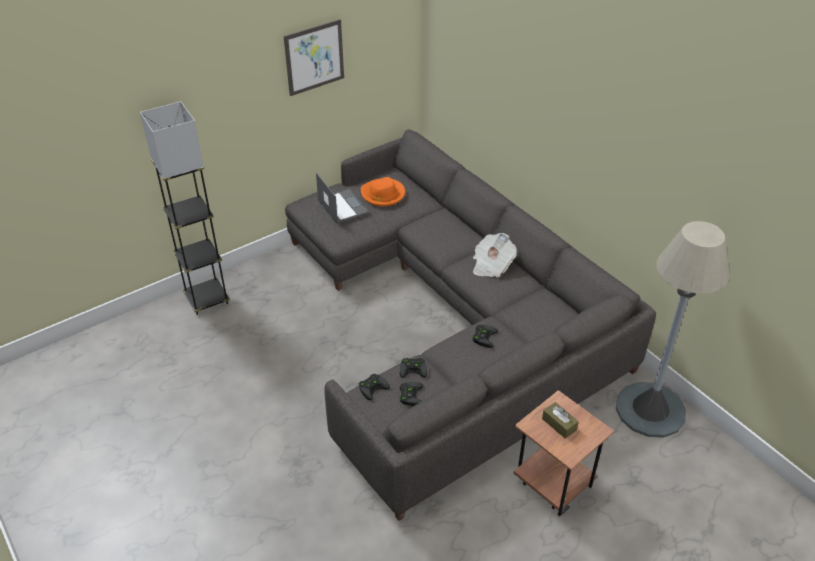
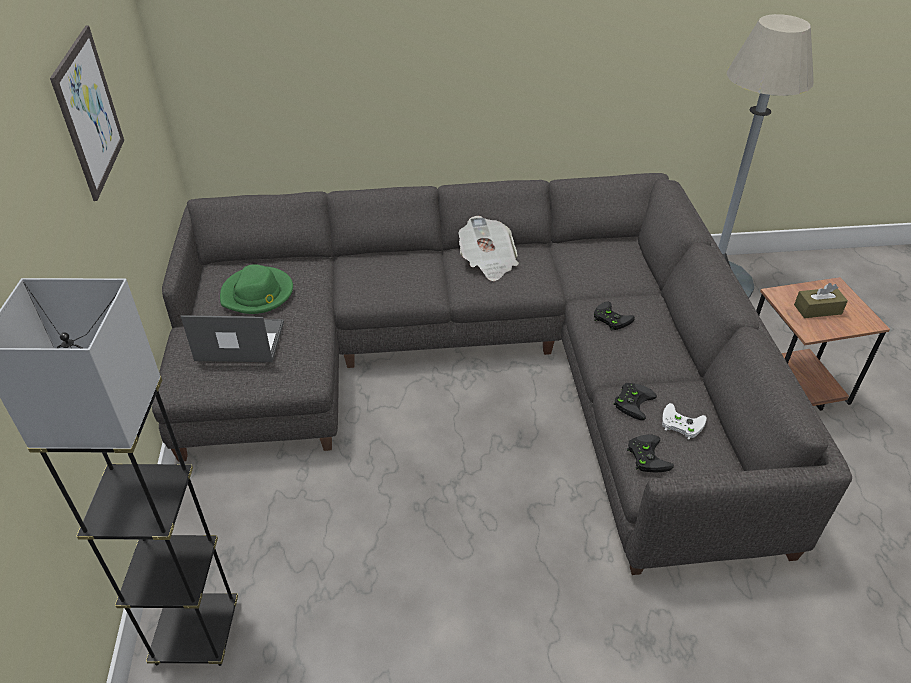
camera: 60 degrees left, 0 degrees up
orange hat [361,177,405,206] -> green hat [220,264,293,314]
black game controller [400,382,423,406] -> white game controller [662,403,707,440]

